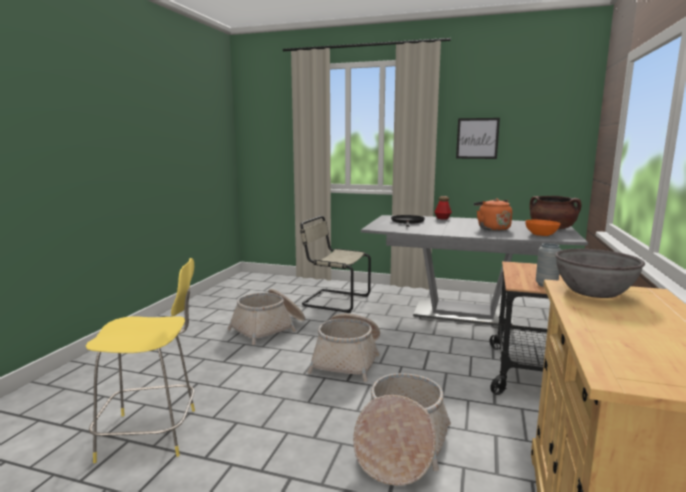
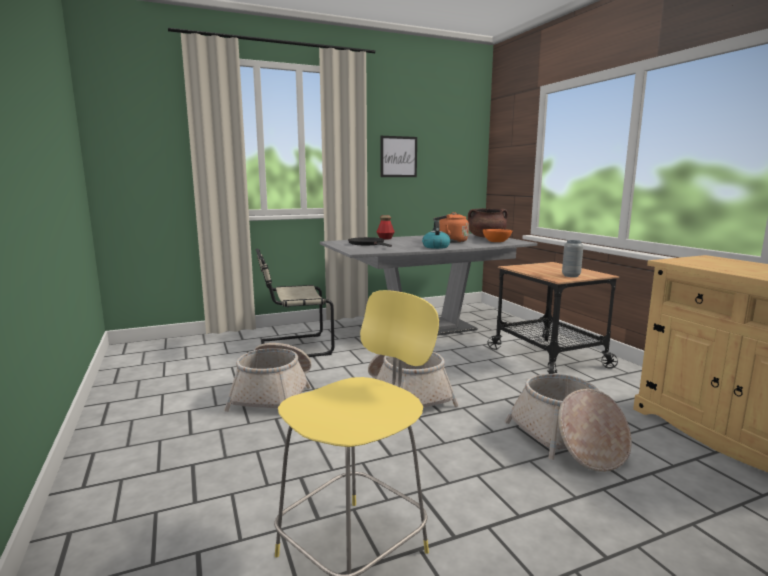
camera: 40 degrees left, 0 degrees up
grey bowl [555,249,645,298] -> none
none -> kettle [422,221,450,249]

